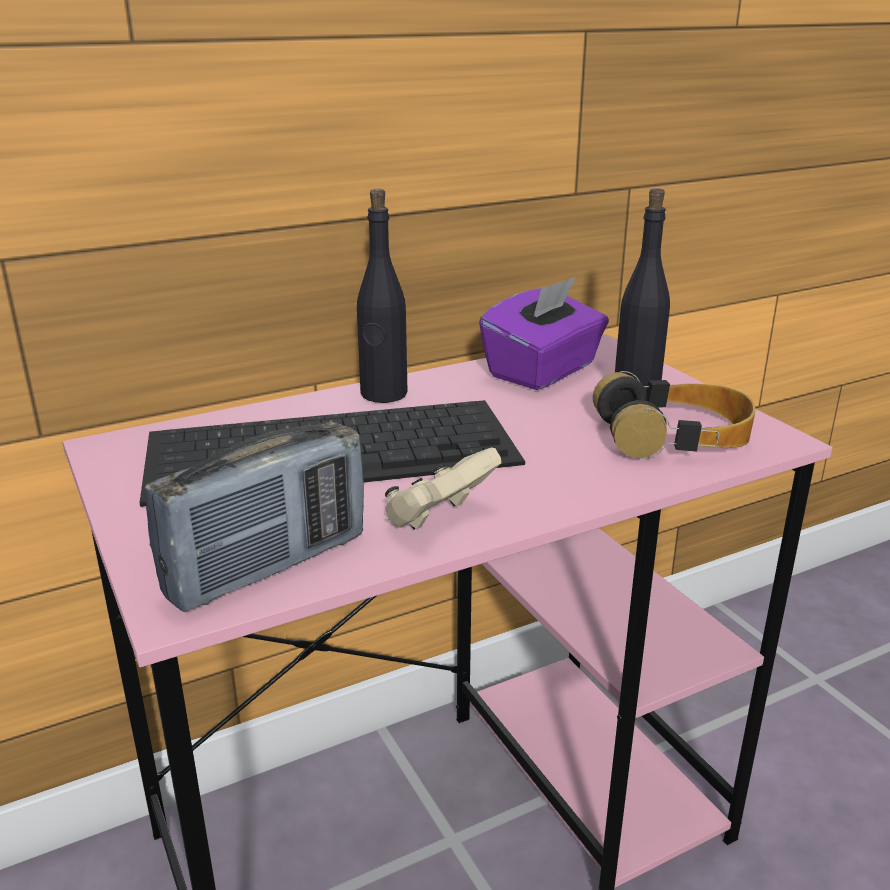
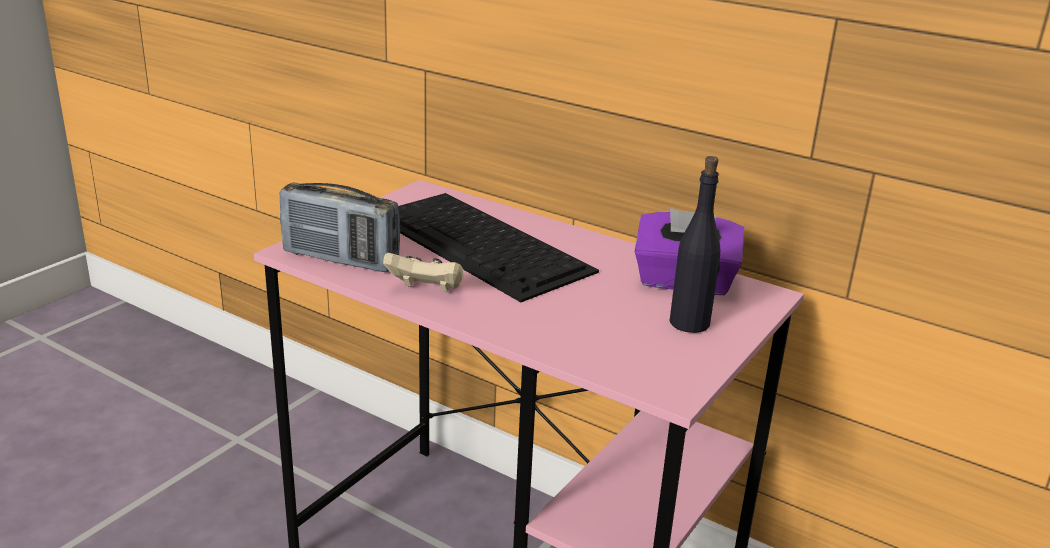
camera: 60 degrees right, 0 degrees up
black bottle [357,189,407,403] -> none
headphones [593,371,756,459] -> none

